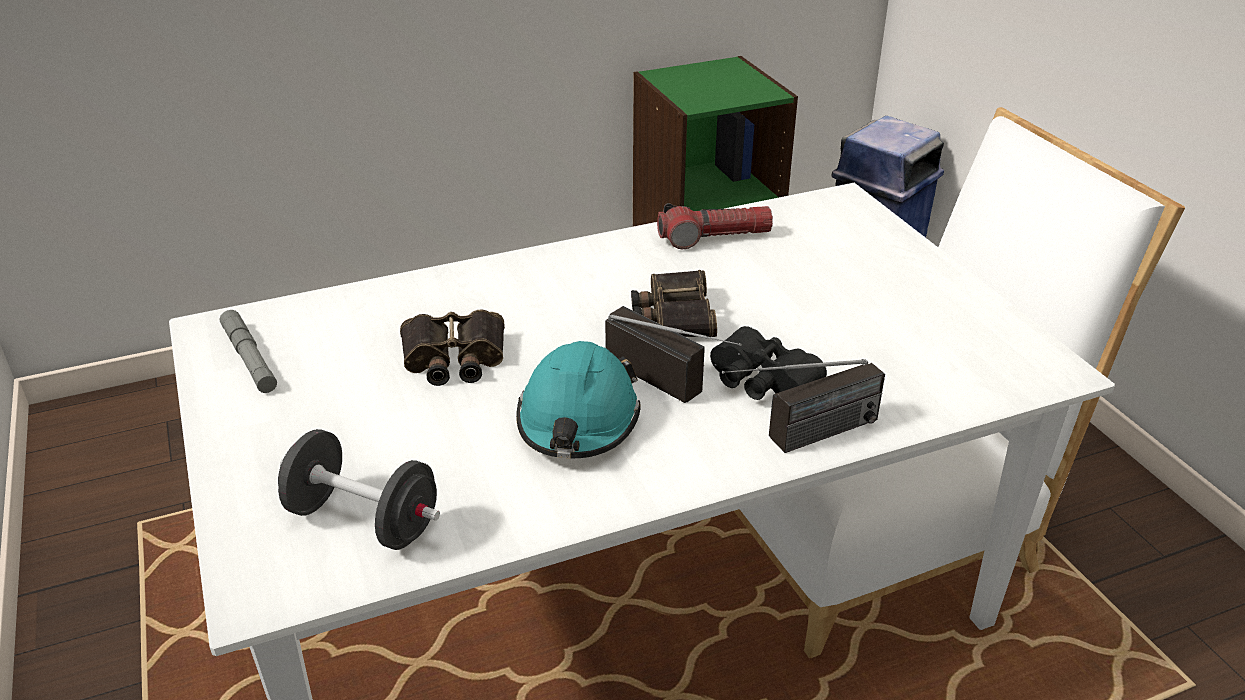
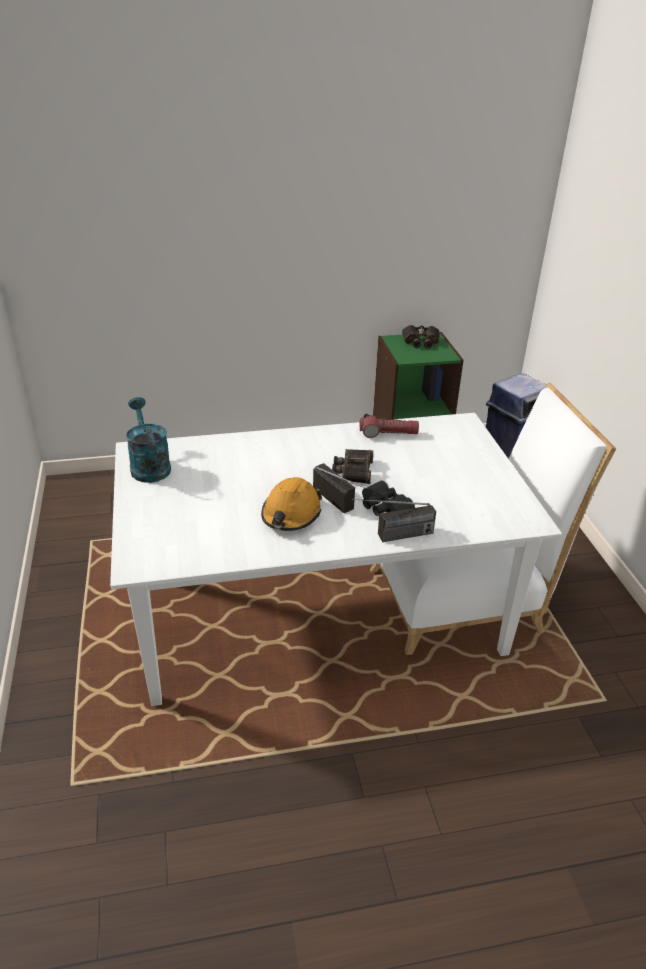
camera: 10 degrees right, 0 degrees up
grey flashlight [220,310,277,393] -> turquoise watering can [126,397,171,483]
black dumbbell [278,429,440,550] -> none
binoculars [400,309,505,386] -> binoculars moved to [402,325,440,349]
turquoise hard hat [516,341,641,459] -> orange hard hat [261,477,322,531]

